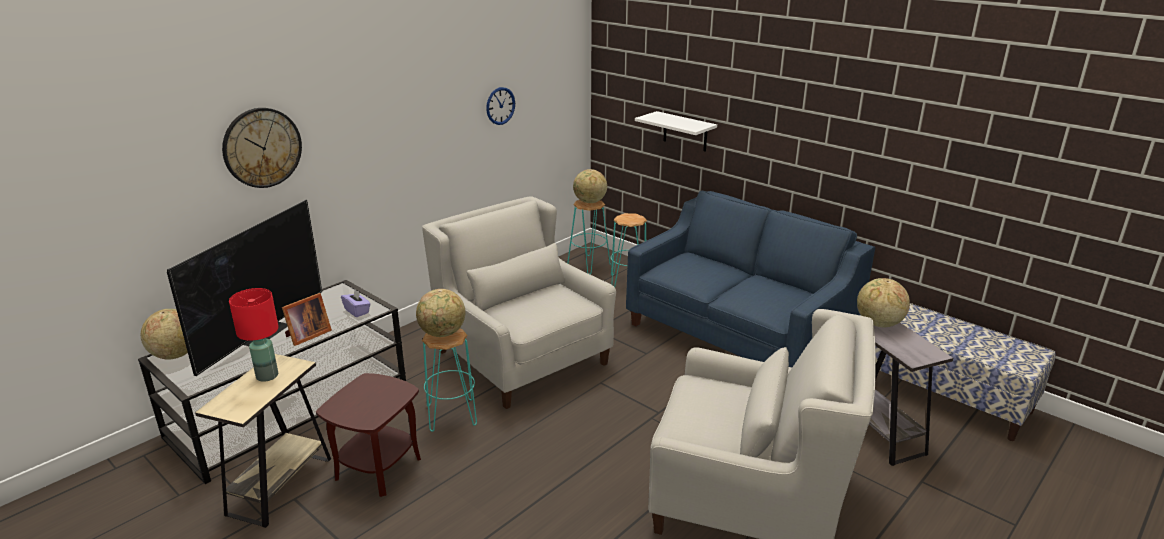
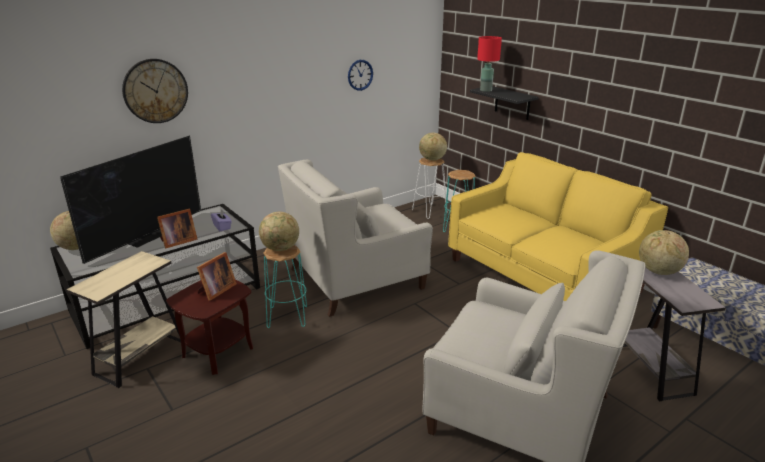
camera: 10 degrees right, 0 degrees up
red table lamp [229,288,279,382] -> red table lamp moved to [477,36,502,92]
white armchair [422,196,616,409] -> white armchair turned 90 degrees counterclockwise [278,160,433,317]
turquoise stool [567,200,611,274] -> white stool [412,158,447,219]
blue sofa [626,191,875,367] -> yellow sofa [448,152,668,301]
white shelf [635,111,717,152] -> black shelf [470,86,539,120]
none -> picture frame [197,252,237,301]

